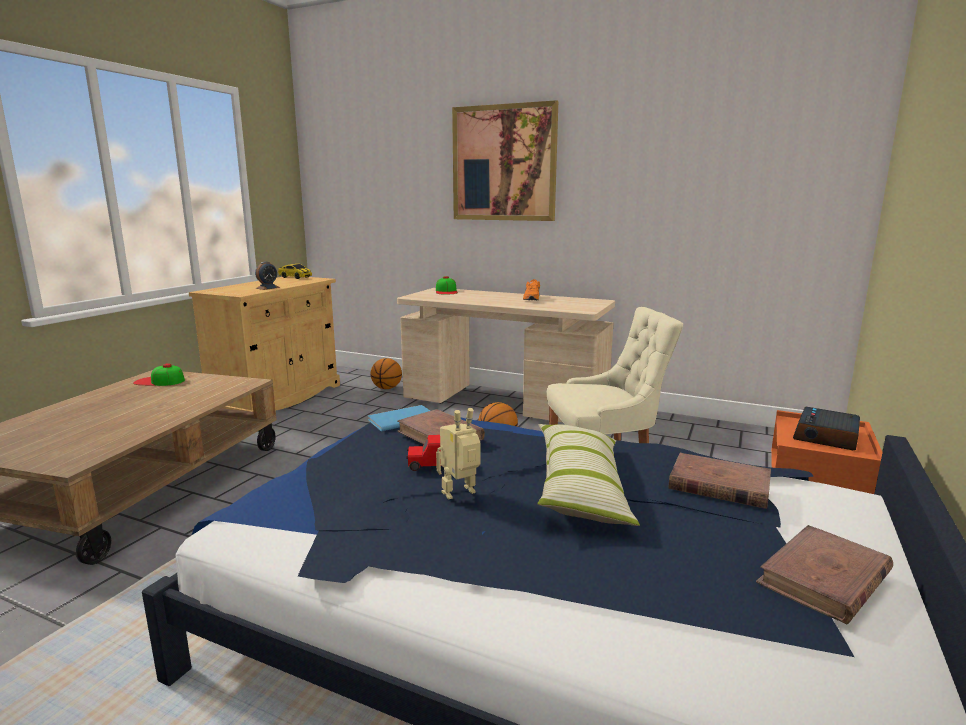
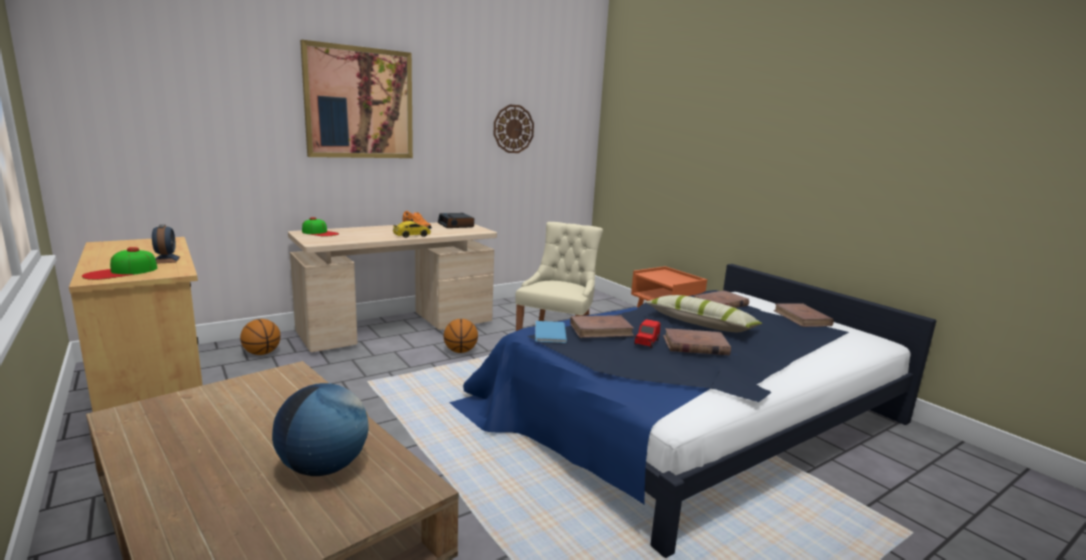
camera: 60 degrees left, 0 degrees up
cap [133,363,185,386] -> cap moved to [82,247,157,280]
toy car [278,264,312,279] -> toy car moved to [393,221,431,238]
toy robot [436,408,481,499] -> brown book [663,328,731,355]
alarm clock [793,407,860,450] -> alarm clock moved to [438,213,474,228]
none -> globe [272,383,369,476]
none -> wall clock [494,104,534,153]

